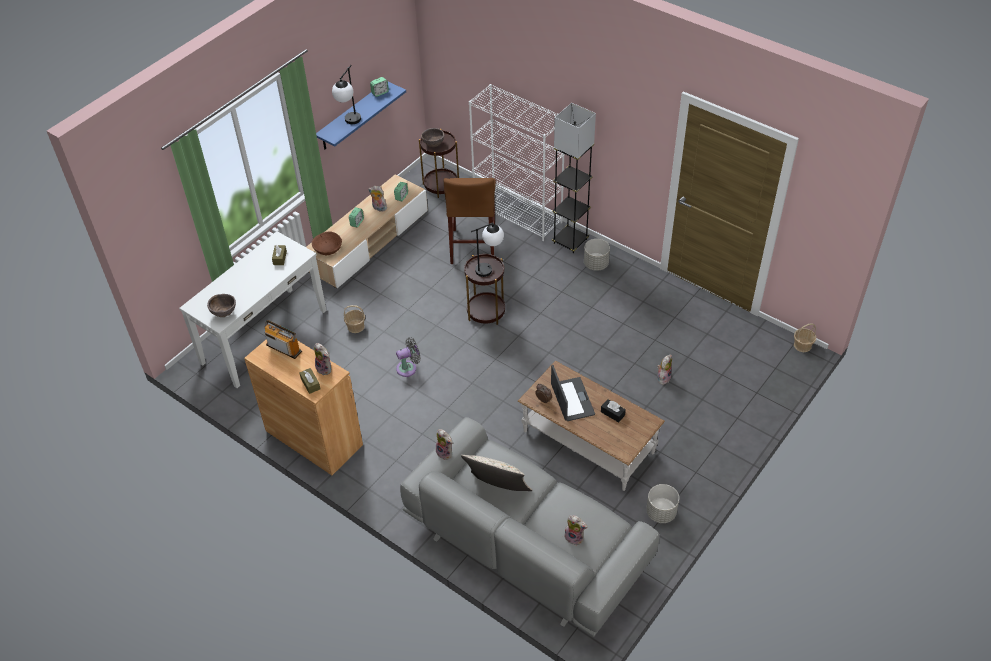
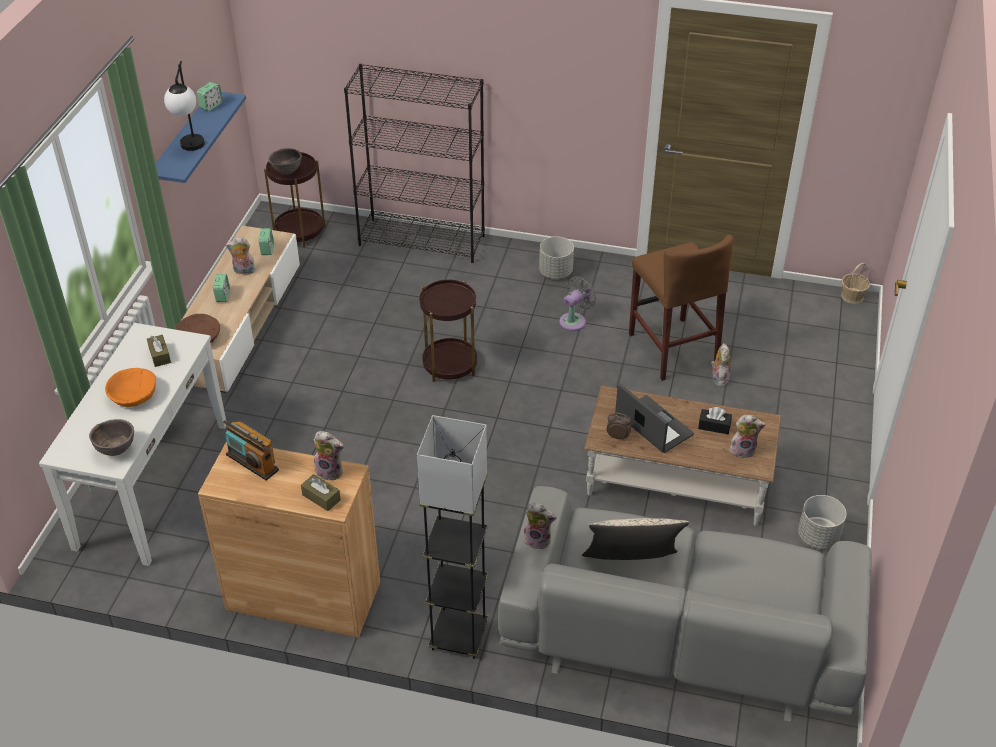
camera: 25 degrees left, 5 degrees down
radio [265,320,302,359] -> radio turned 150 degrees counterclockwise [223,420,279,481]
basket [344,305,365,333] -> none
grey fan [396,337,421,377] -> grey fan moved to [559,276,597,331]
brown stool [443,178,496,264] -> brown stool moved to [629,234,733,381]
white bookcase [469,84,565,241] -> black bookcase [344,64,485,263]
table lamp [471,222,504,277] -> none
grey floor lamp [552,103,596,253] -> grey floor lamp moved to [417,415,488,659]
plush toy [564,515,588,546] -> plush toy moved to [730,415,766,458]
none -> orange bowl [105,368,156,407]

